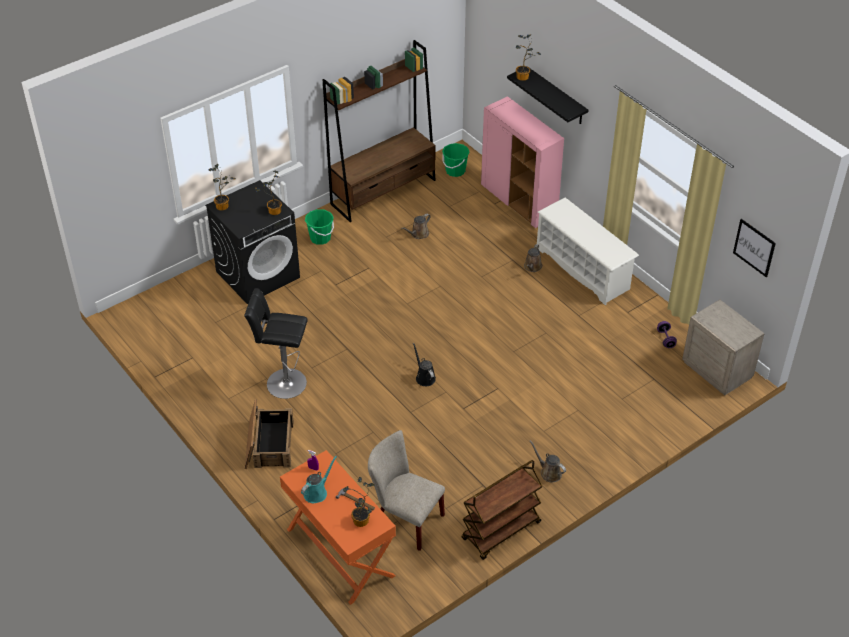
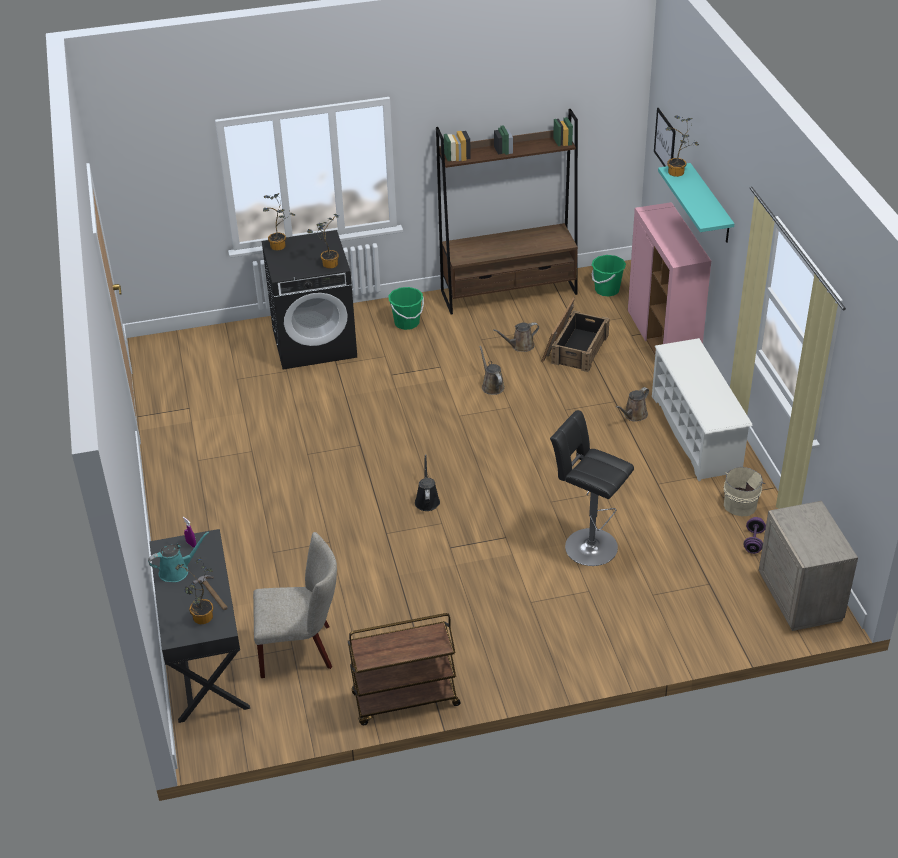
camera: 25 degrees right, 5 degrees down
black stool [244,288,308,399] -> black stool moved to [550,410,634,566]
crate [245,399,293,469] -> crate moved to [541,297,610,372]
orange desk [280,450,396,605] -> black desk [149,529,250,723]
beige chair [368,430,445,551] -> beige chair turned 120 degrees clockwise [253,532,337,678]
black shelf [507,66,588,124] -> turquoise shelf [658,163,735,243]
brown watering can [530,440,566,482] -> brown watering can moved to [479,346,505,395]
picture [733,219,776,277] -> picture moved to [654,108,676,167]
none -> beige bucket [724,467,765,516]

